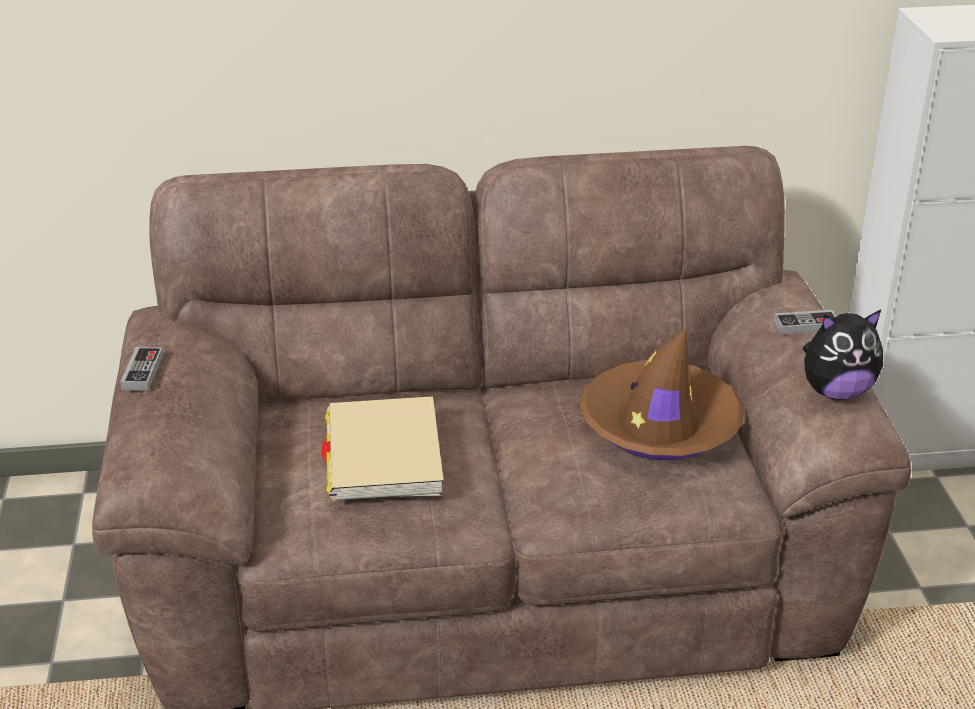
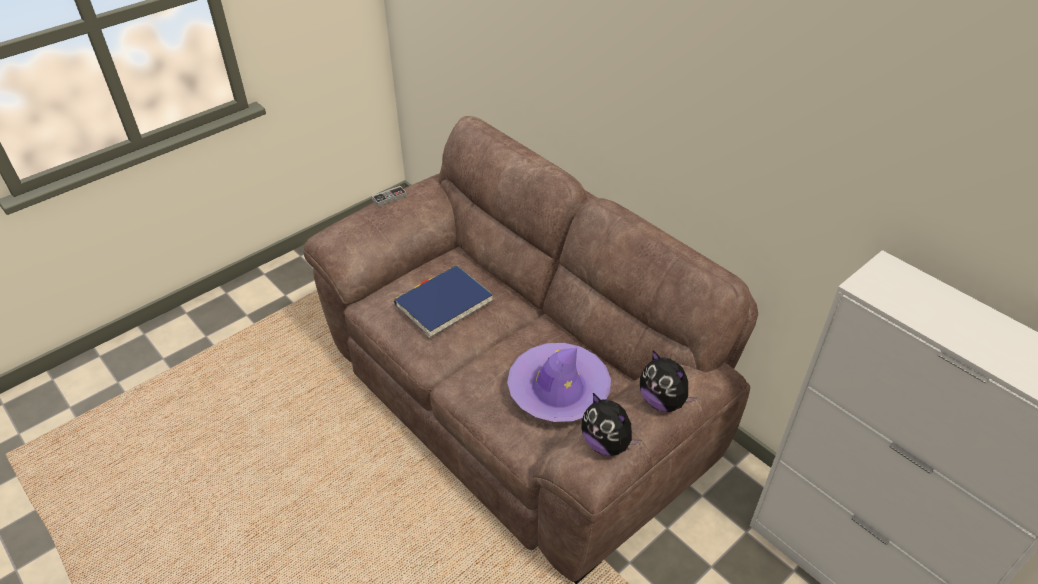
camera: 55 degrees right, 10 degrees up
beige book [321,396,443,501] -> blue book [394,265,493,338]
brown hat [580,328,744,460] -> purple hat [507,343,611,422]
game controller [774,310,836,334] -> plush toy [640,350,697,412]

